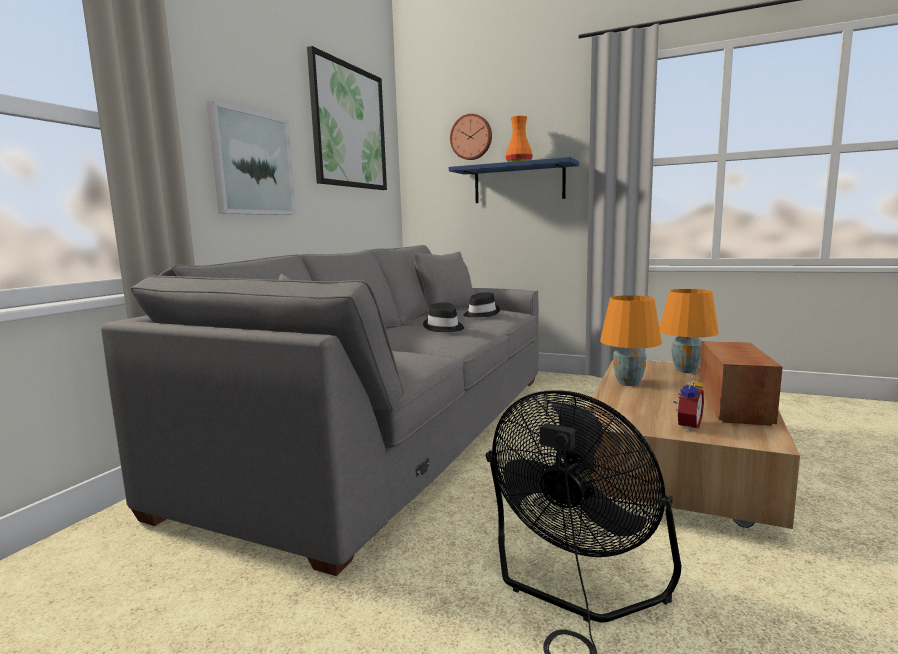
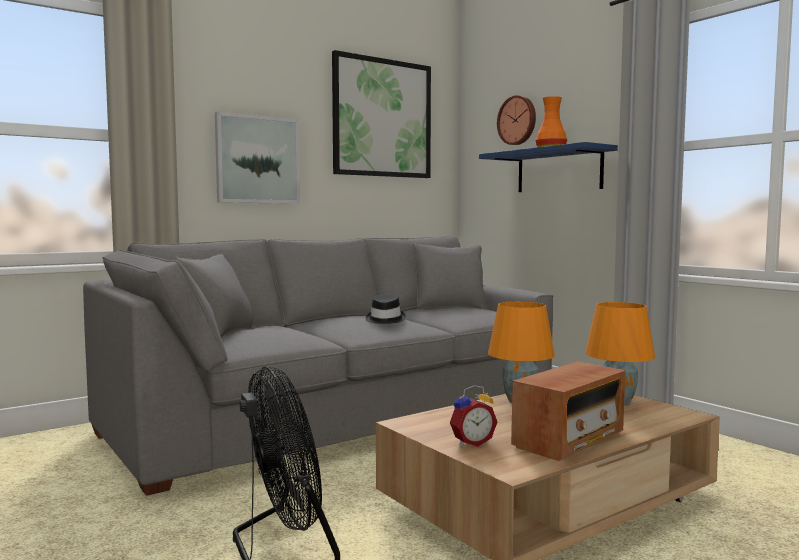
camera: 30 degrees right, 5 degrees down
black hat [464,292,500,318] -> none

